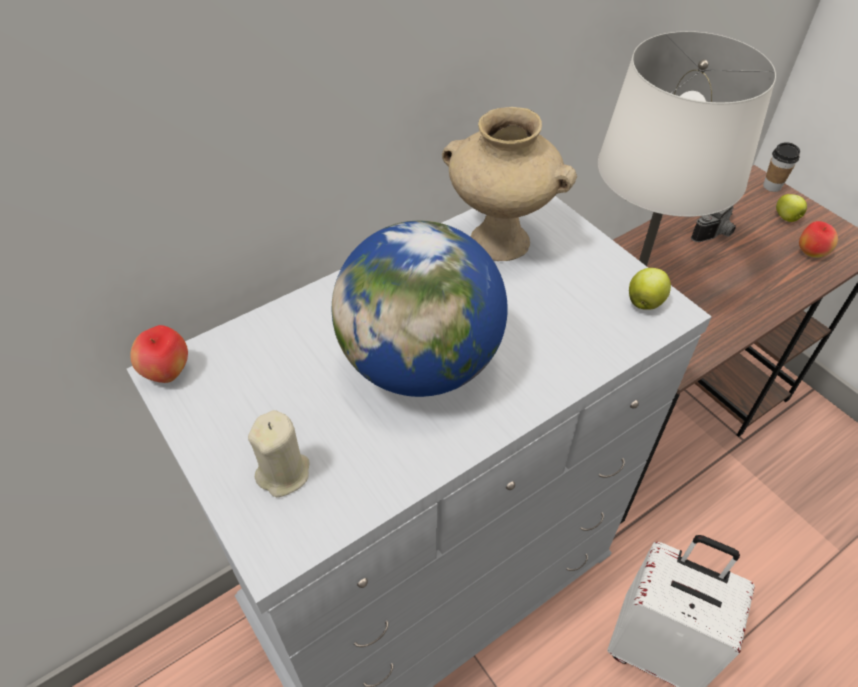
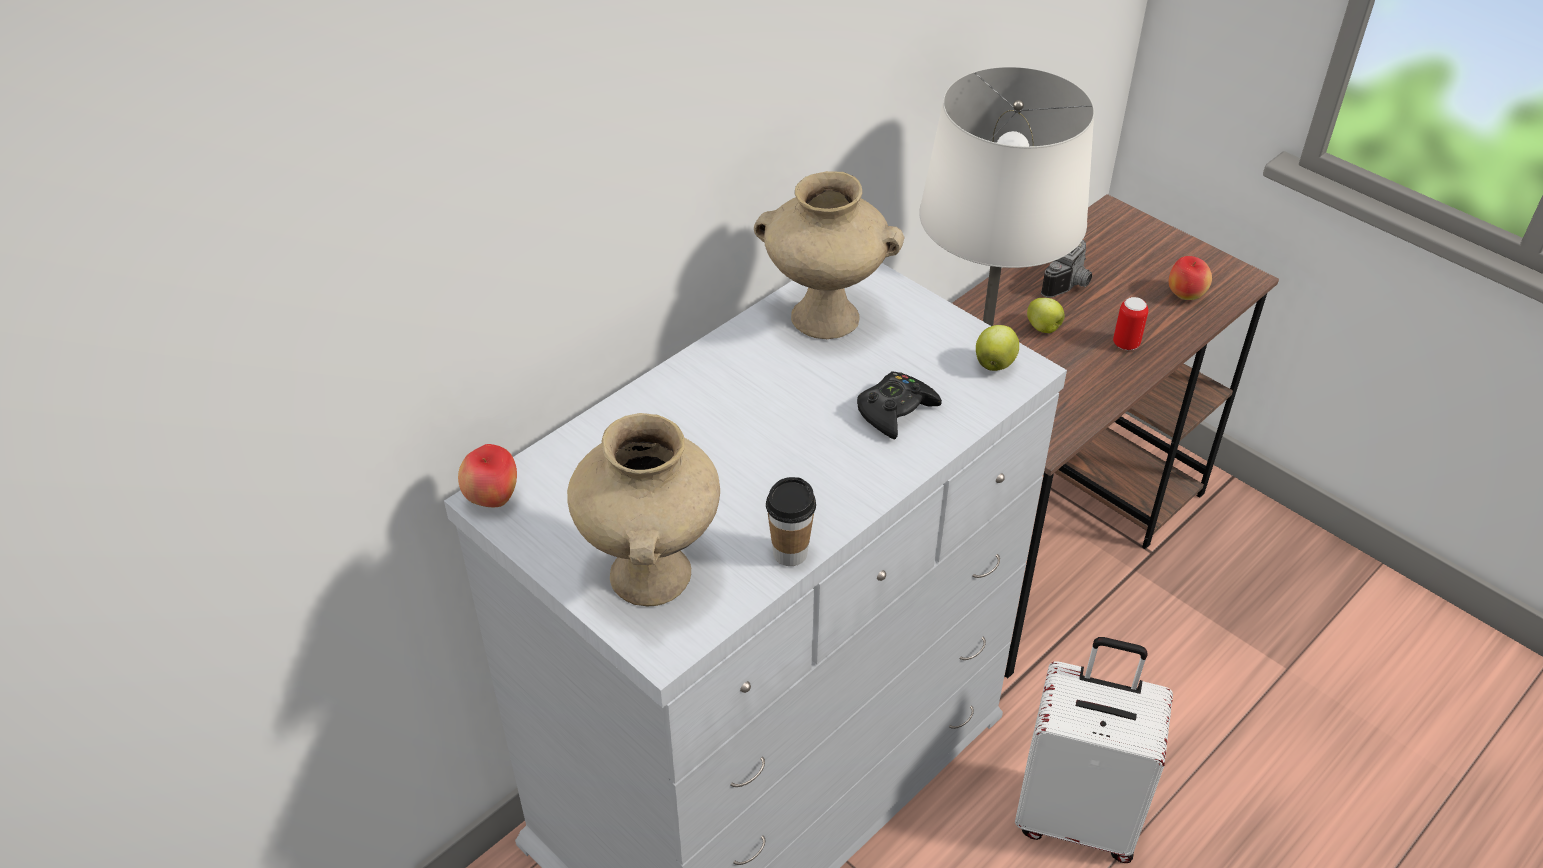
camera: 10 degrees left, 5 degrees down
beige candle [248,410,310,497] -> beige vase [567,413,720,606]
globe [332,221,508,397] -> none
cup [763,142,800,192] -> cup moved to [766,477,816,566]
apple [776,194,807,222] -> apple moved to [1027,298,1065,333]
none -> black game controller [857,371,942,439]
none -> can [1113,297,1148,350]

